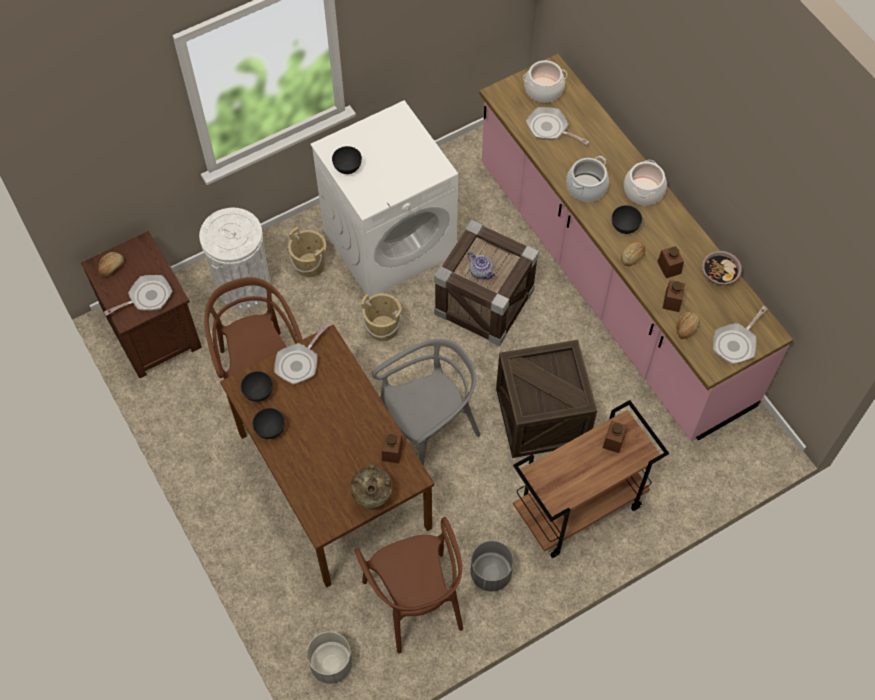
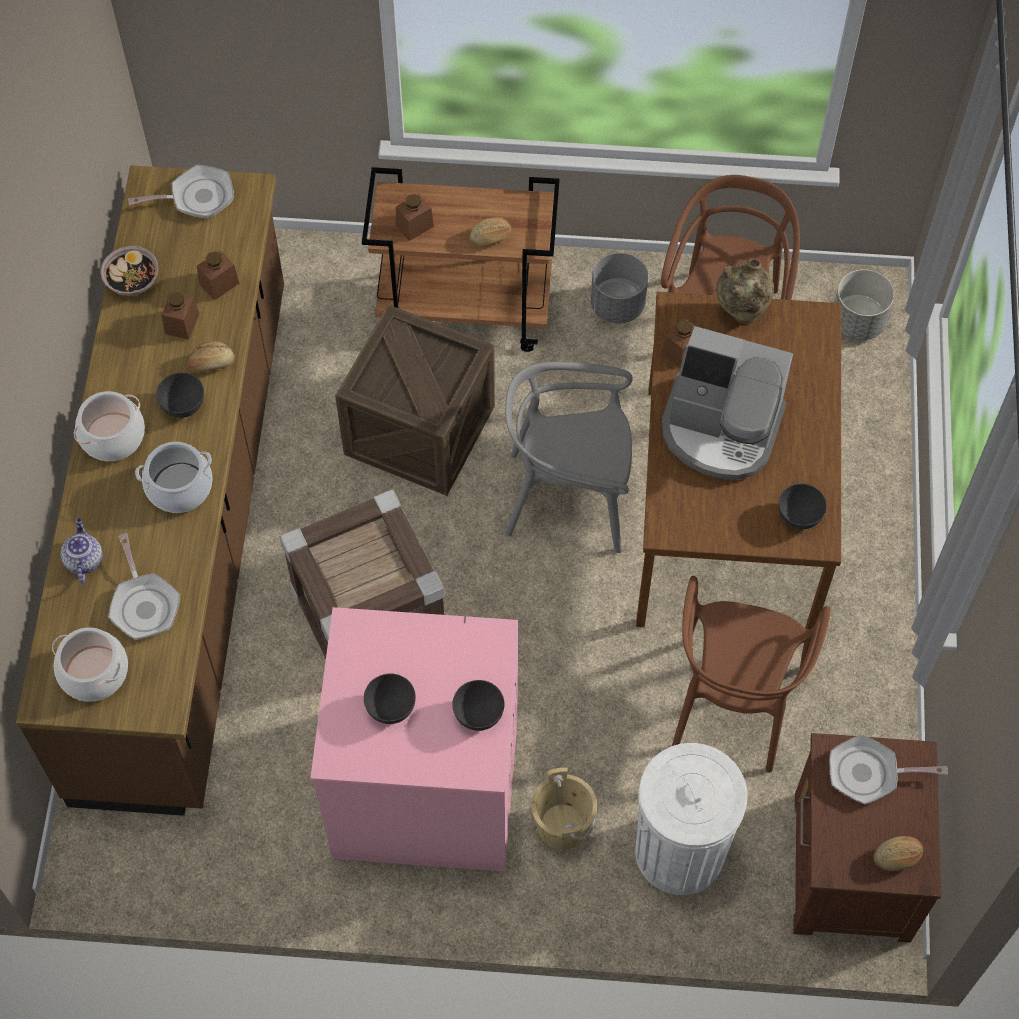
camera: 145 degrees left, 0 degrees up
grey bowl [253,408,285,439] -> grey bowl moved to [364,673,416,724]
frying pan [274,323,328,384] -> none
white washing machine [310,100,458,297] -> pink washing machine [310,607,518,871]
beige bucket [361,293,402,341] -> none
teapot [467,252,495,279] -> teapot moved to [61,518,103,584]
pink counter [479,54,793,441] -> brown counter [16,165,284,816]
bread [676,312,700,339] -> bread moved to [470,217,511,247]
none -> coffee machine [662,326,793,480]

